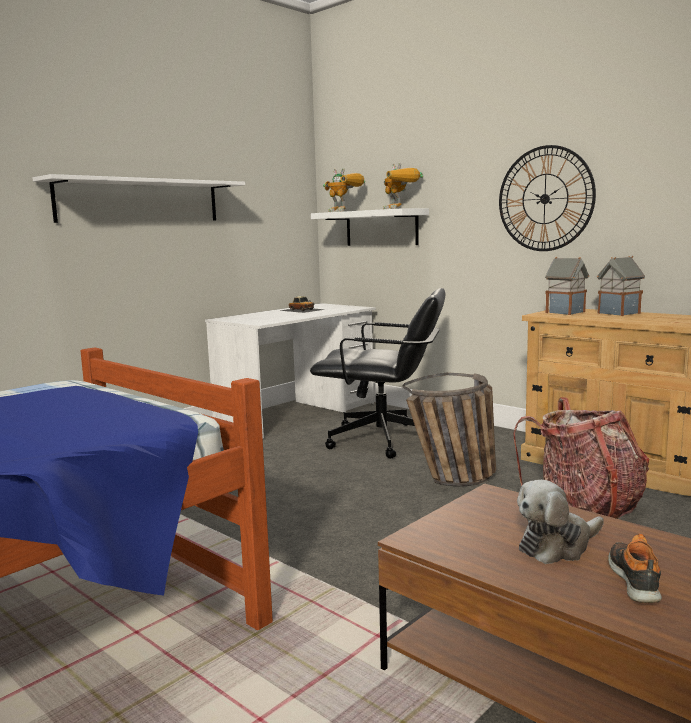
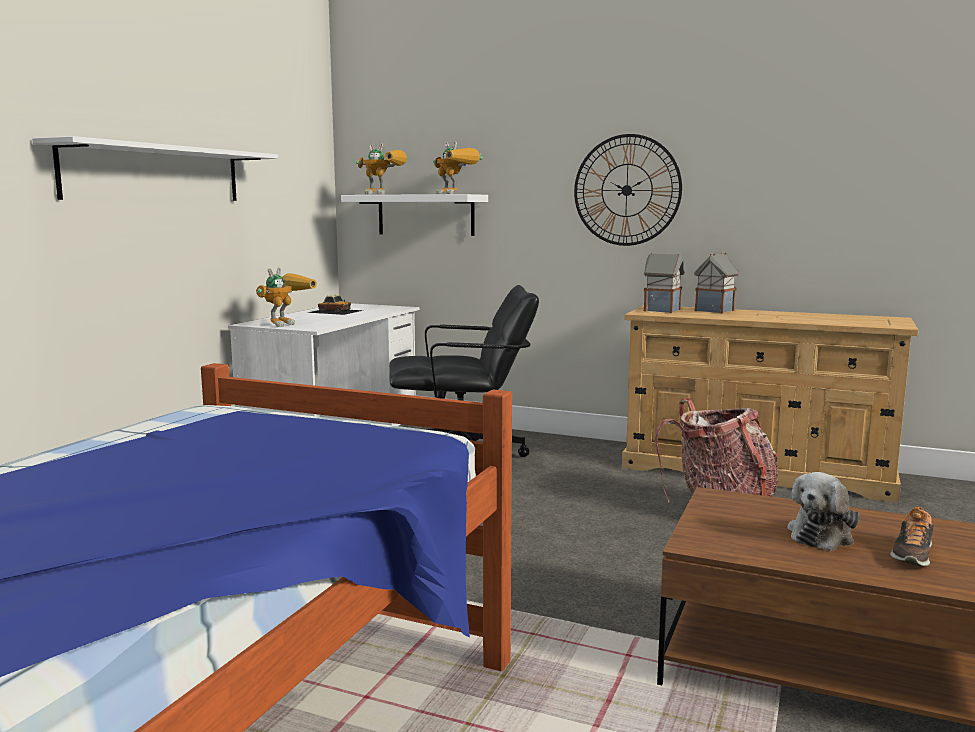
camera: 20 degrees left, 0 degrees up
basket [402,372,496,486] -> none
shoe [608,534,662,603] -> shoe turned 135 degrees counterclockwise [890,507,934,567]
none -> toy robot [256,267,317,327]

